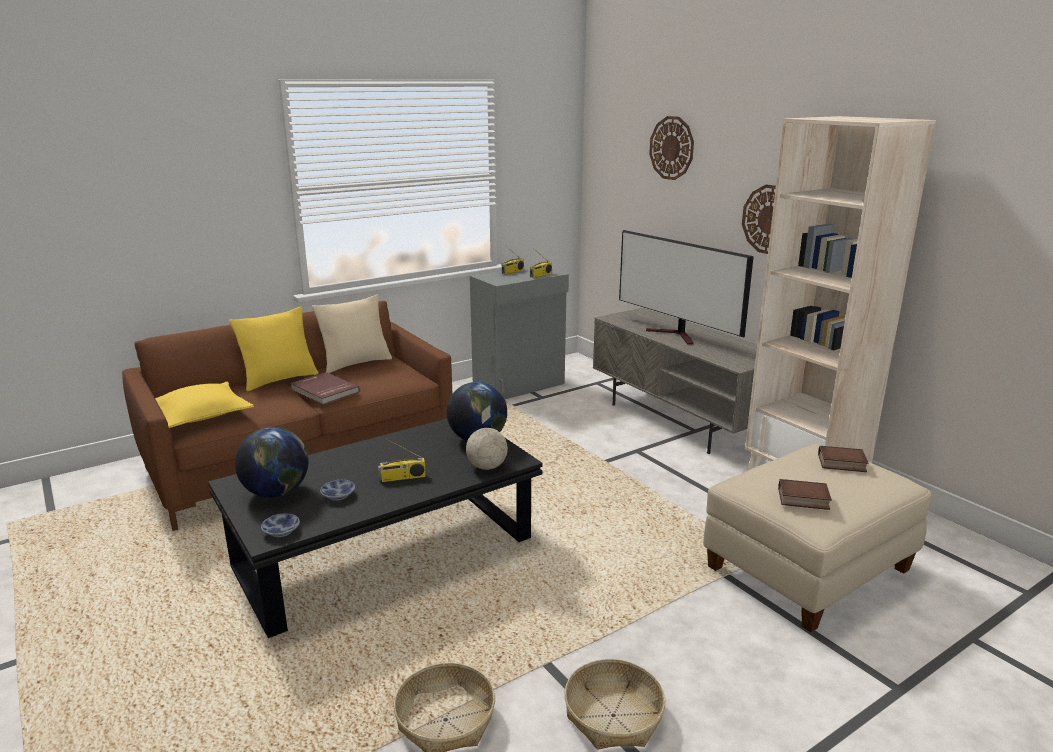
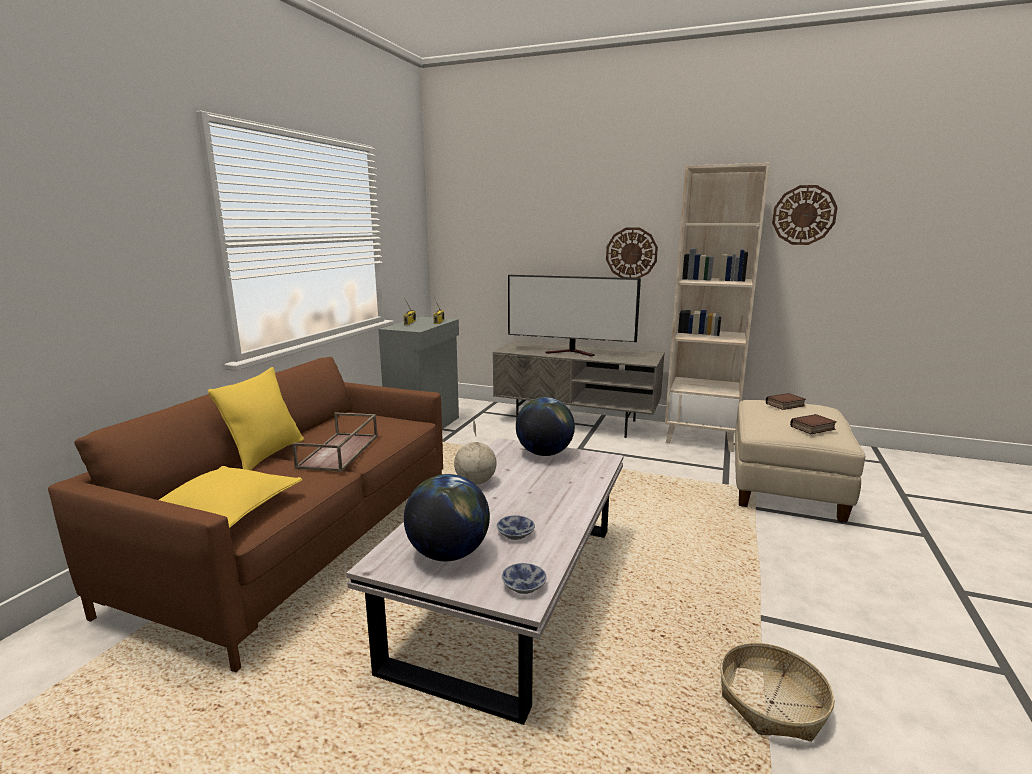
camera: 35 degrees left, 5 degrees down
black coffee table [208,419,543,638] -> white coffee table [346,438,624,725]
red book [290,372,360,405] -> brown tray [292,412,378,472]
beige pillow [312,294,392,373] -> none
radio [378,438,426,482] -> none
globe [466,405,508,470] -> globe moved to [454,419,497,485]
basket [564,659,665,749] -> none
wall clock [649,116,694,180] -> wall clock moved to [772,185,838,245]

